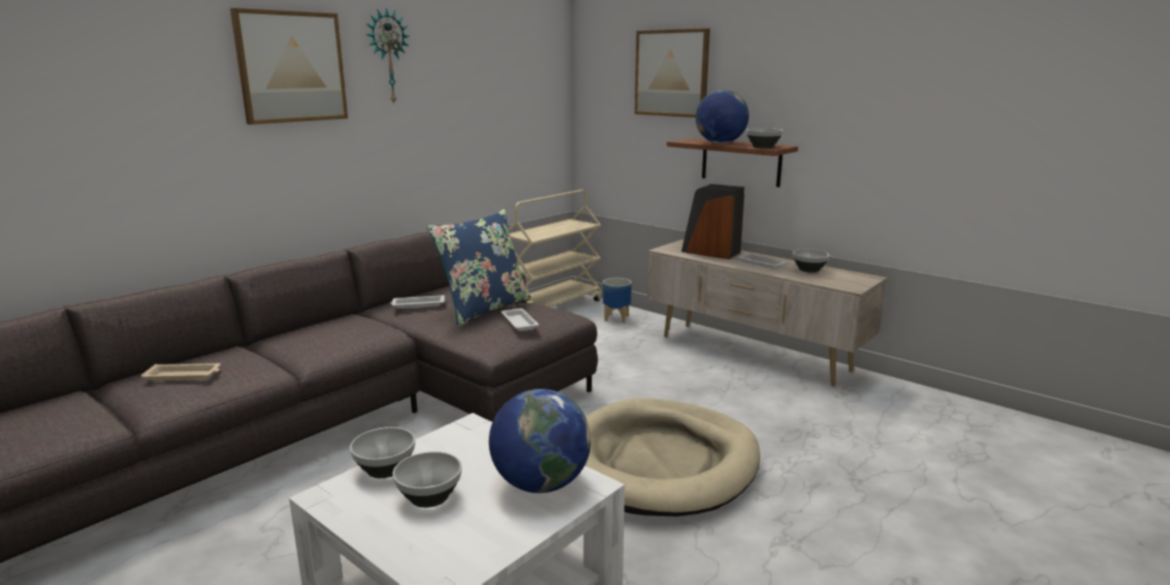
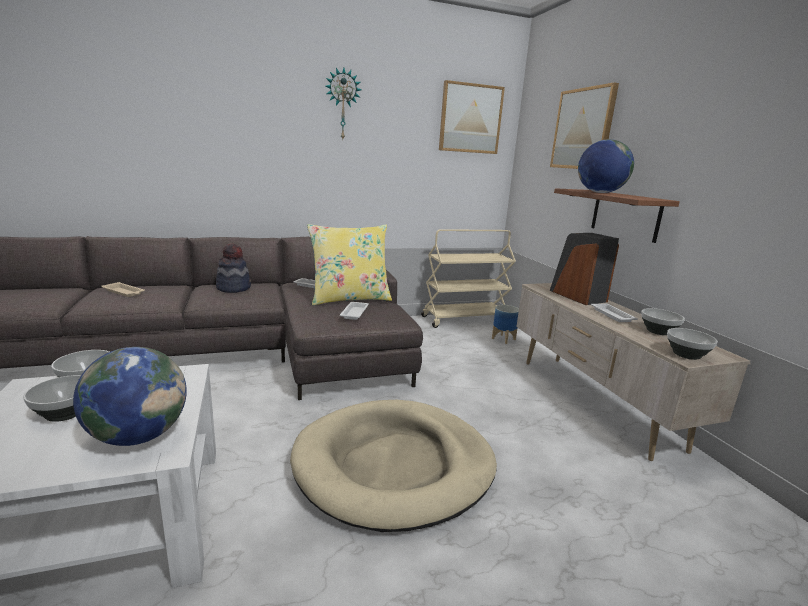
camera: 30 degrees right, 0 degrees up
picture [230,8,348,125] -> picture moved to [439,80,505,154]
blue pillow [427,209,532,327] -> yellow pillow [307,224,392,305]
bowl [746,128,783,148] -> bowl moved to [667,328,718,360]
none -> hat [216,243,251,293]

